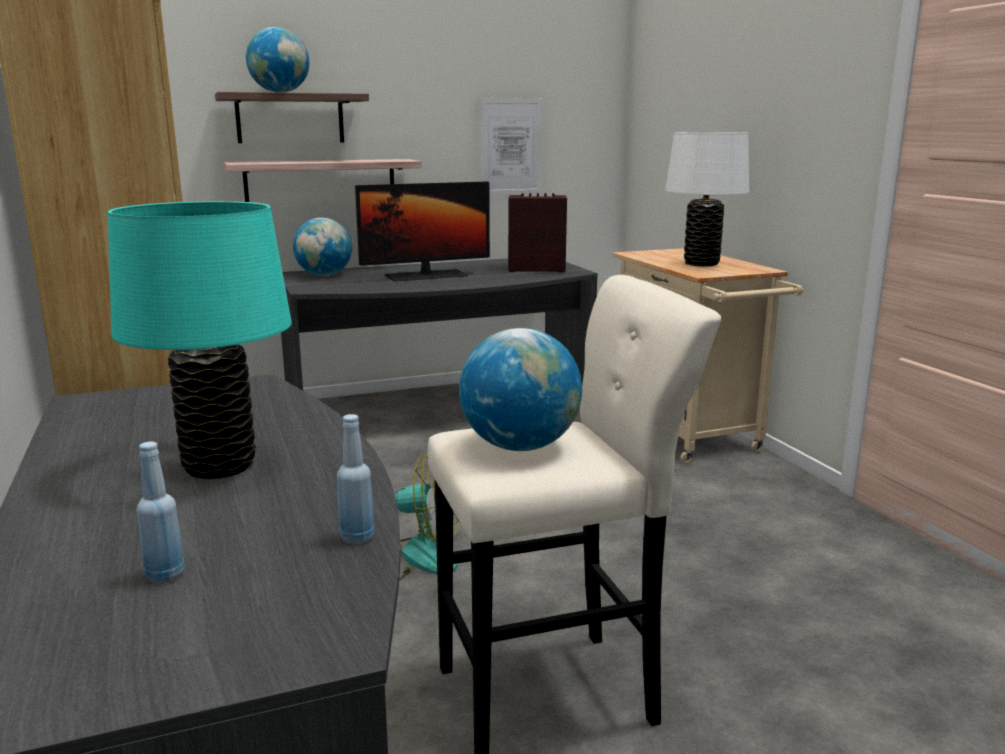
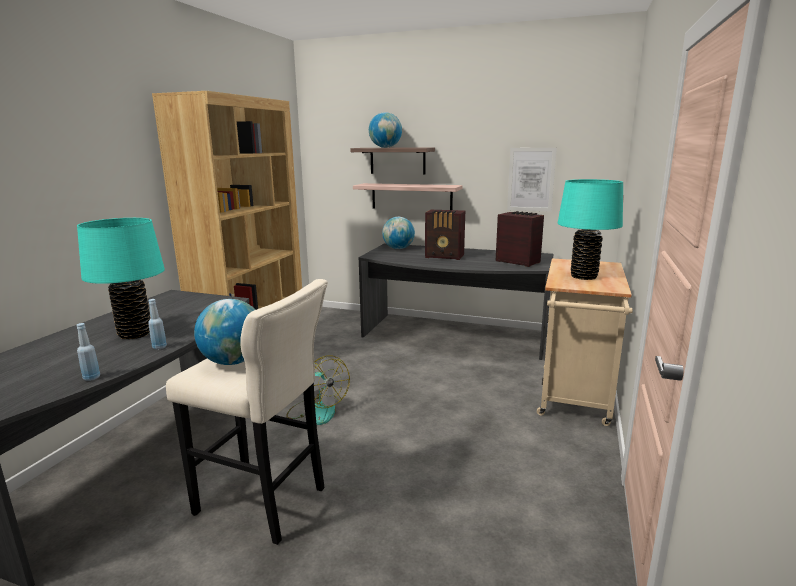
camera: 40 degrees right, 0 degrees up
blue bottle [136,441,185,582] -> blue bottle moved to [148,299,167,350]
monitor [355,181,490,282] -> radio [425,210,465,260]
white table lamp [665,132,749,267] -> turquoise table lamp [557,179,623,280]

